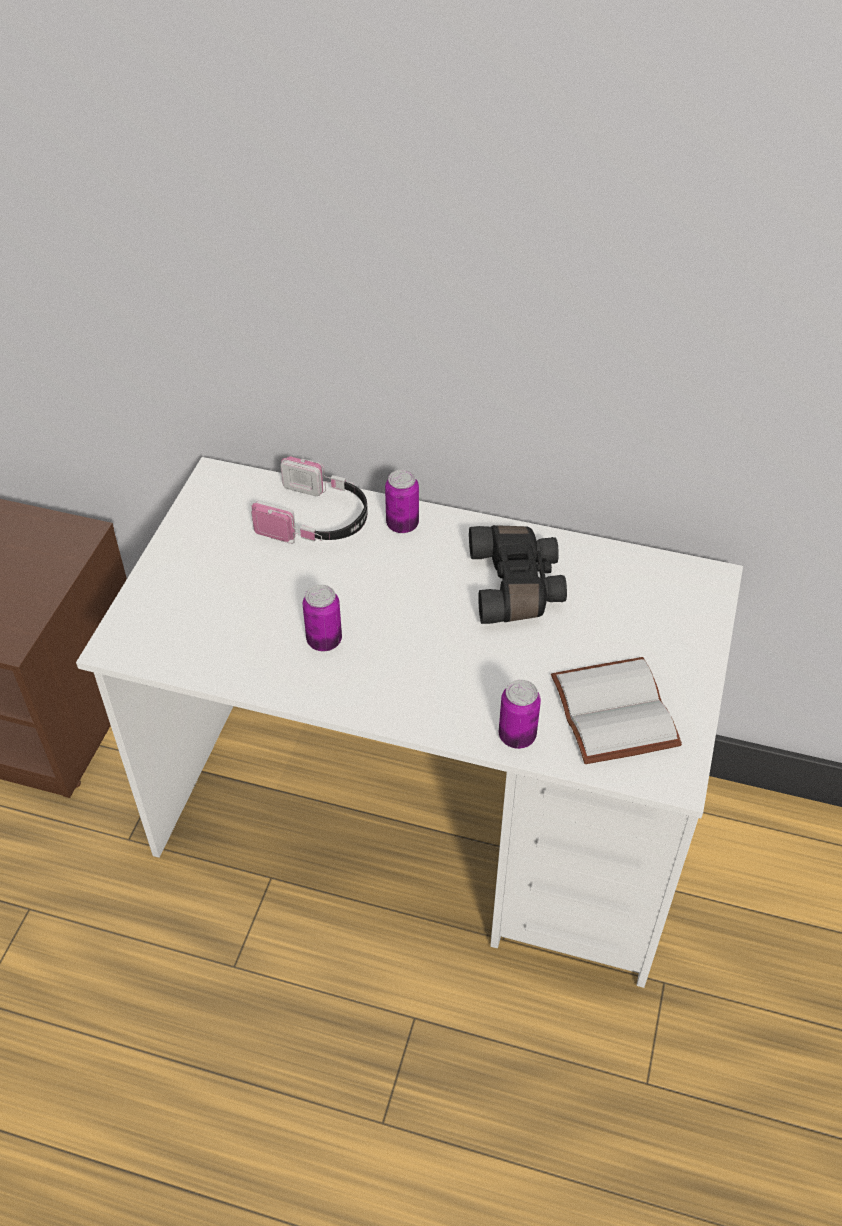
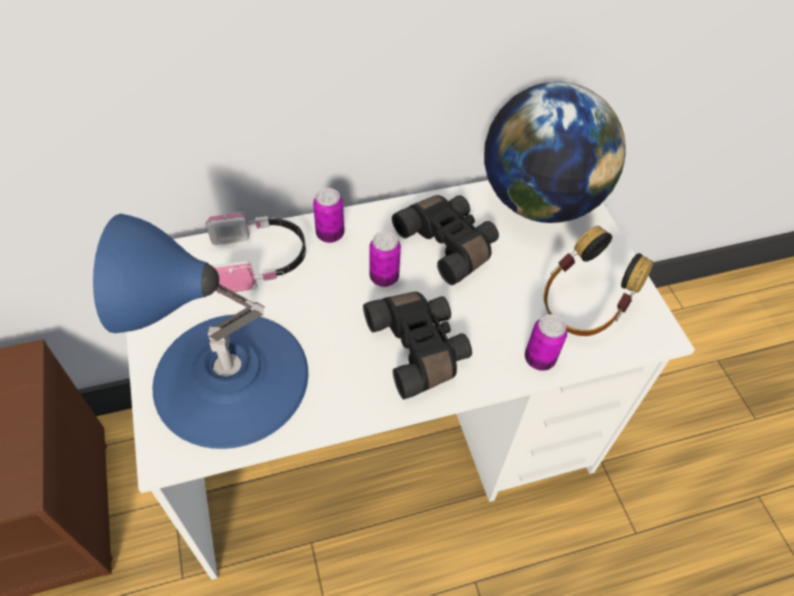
camera: 35 degrees left, 5 degrees up
can [302,585,342,651] -> can moved to [369,231,401,287]
white book [551,657,682,764] -> headphones [544,226,654,336]
none -> blue table lamp [93,214,308,449]
none -> black binoculars [363,292,472,399]
none -> globe [484,82,626,223]

